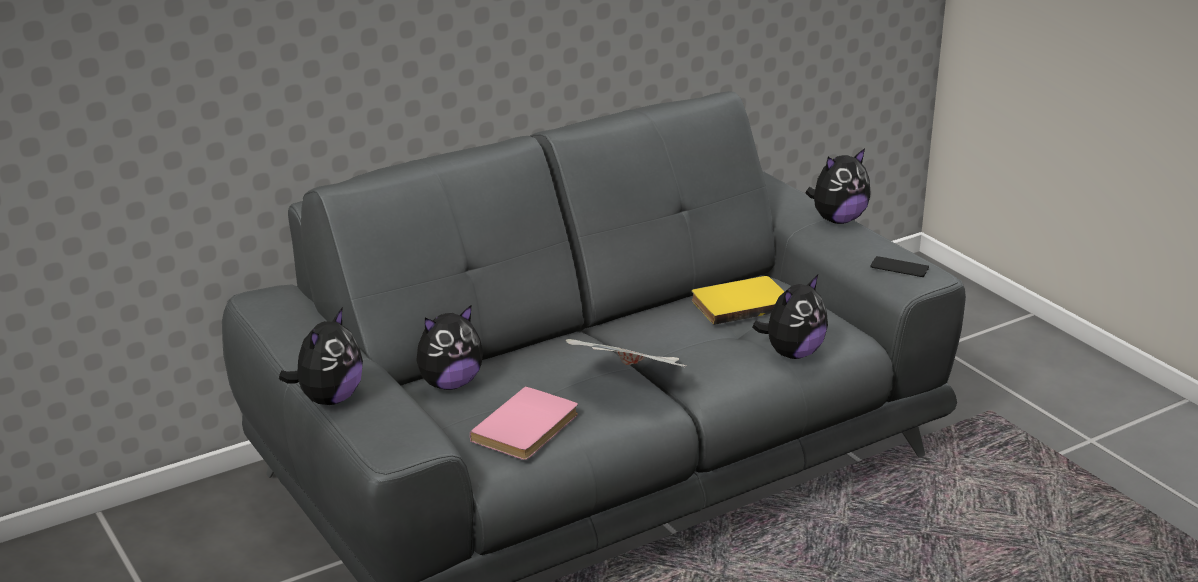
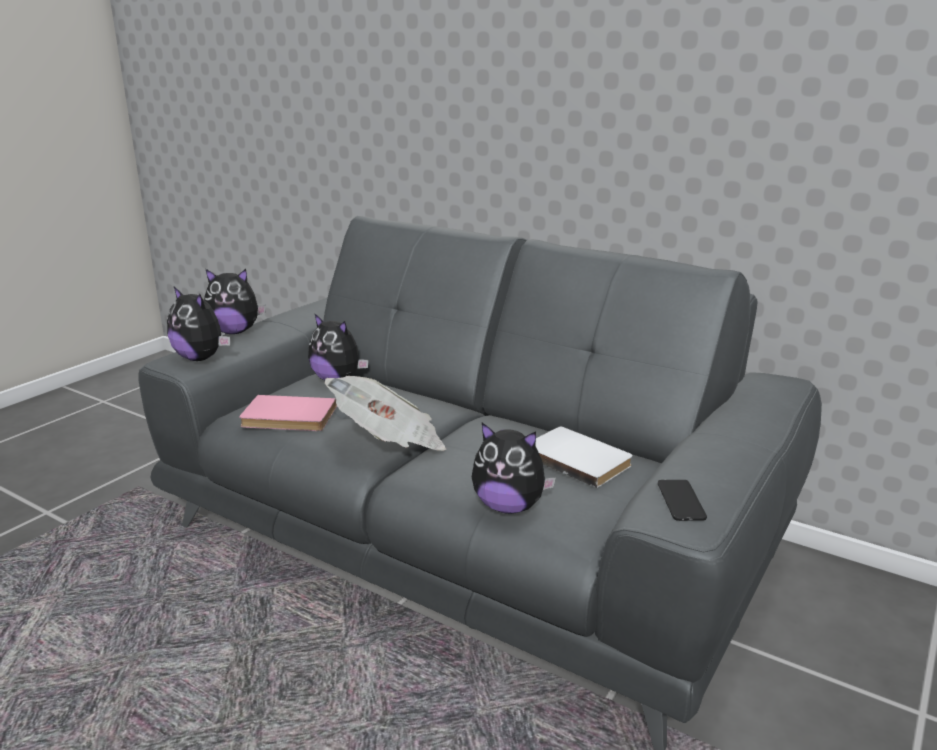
camera: 65 degrees right, 5 degrees down
yellow book [691,276,785,325] -> white book [535,427,633,488]
plush toy [806,148,871,224] -> plush toy moved to [167,287,230,361]

